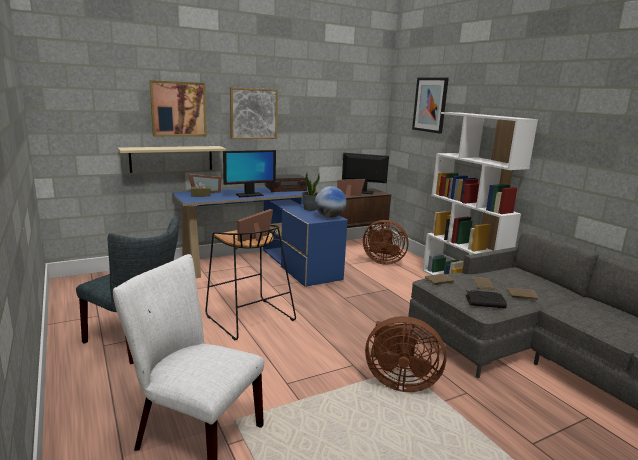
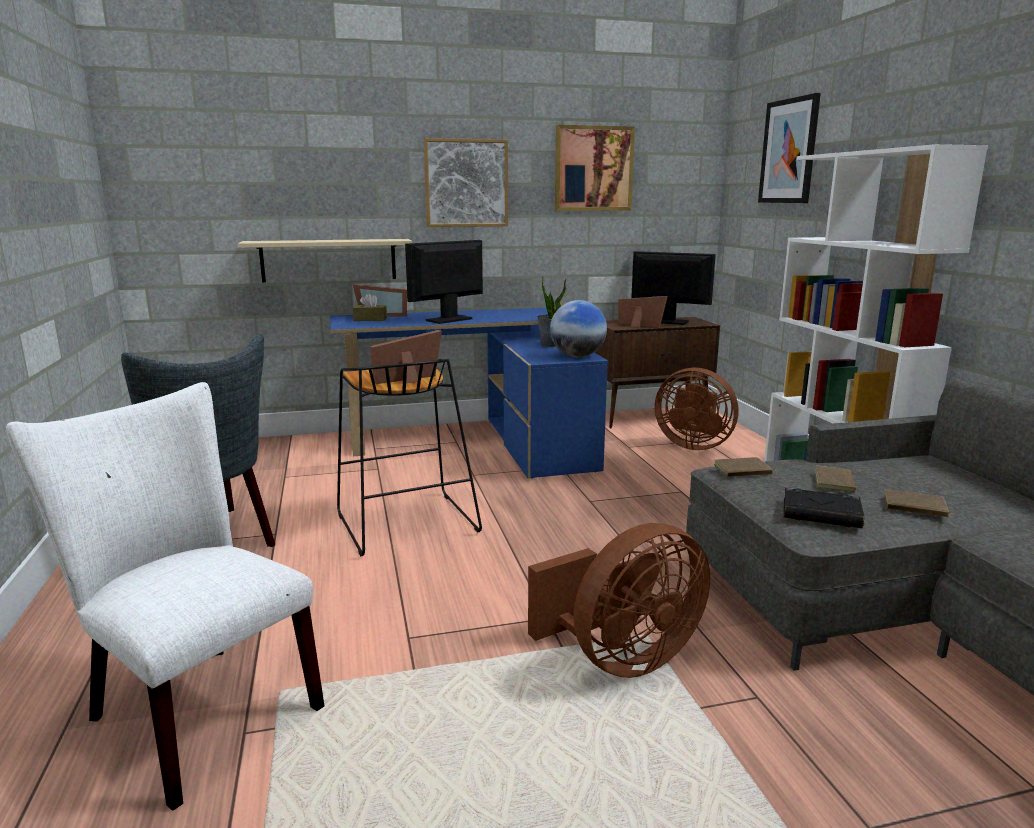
camera: 15 degrees right, 0 degrees up
picture [149,80,207,137] -> picture moved to [555,125,635,211]
monitor [223,150,276,197] -> monitor turned 150 degrees clockwise [405,240,483,324]
radio [266,174,307,192] -> none
brown fan [365,316,447,392] -> brown fan turned 60 degrees counterclockwise [528,523,710,678]

